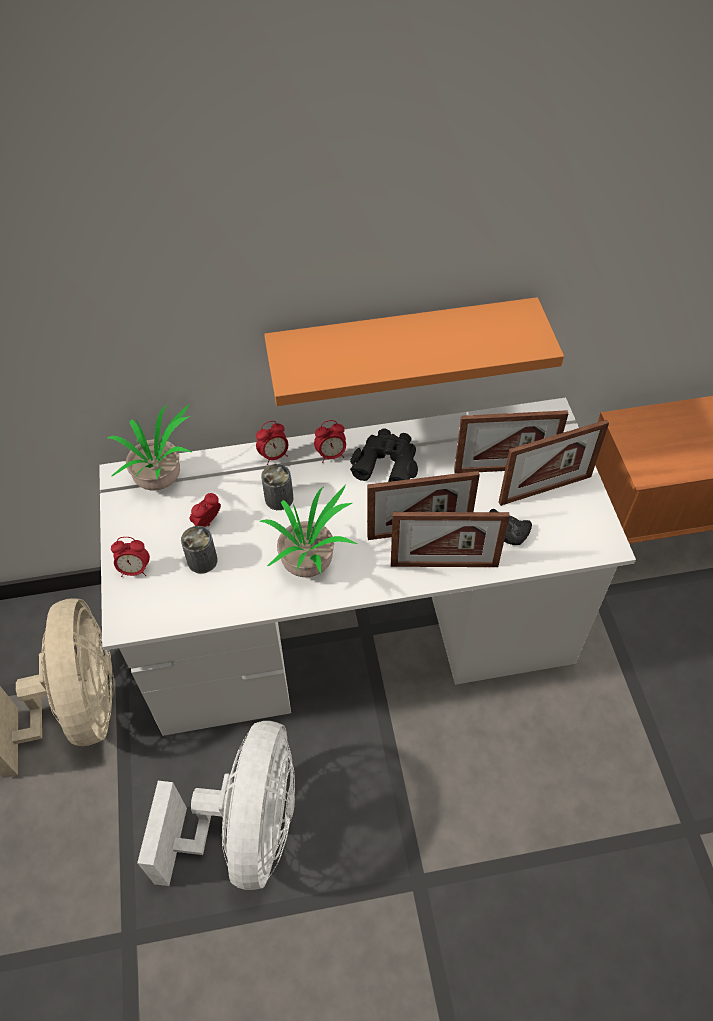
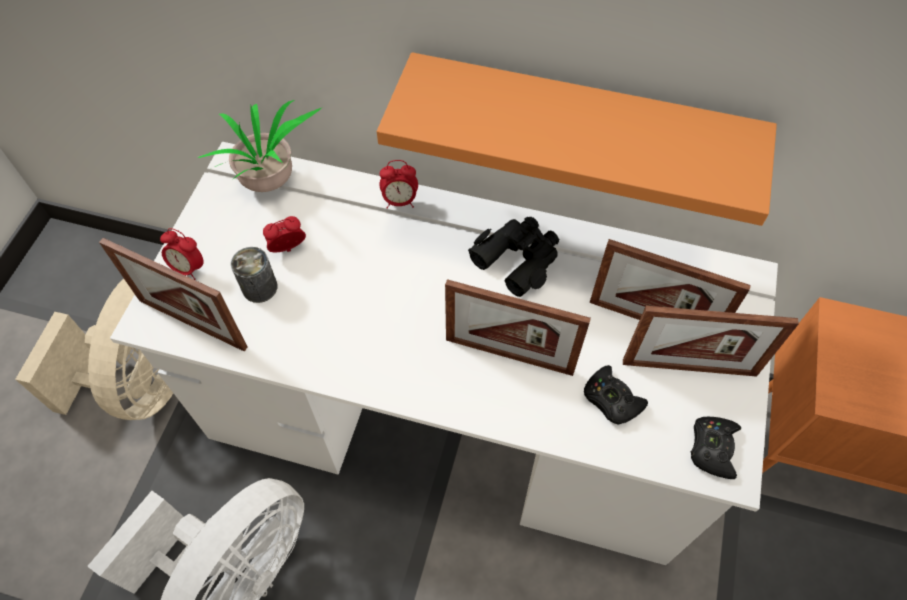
camera: 25 degrees right, 5 degrees up
potted plant [260,485,357,577] -> none
can [261,464,293,510] -> none
alarm clock [314,420,346,463] -> none
picture frame [391,512,510,567] -> picture frame moved to [99,238,247,352]
none -> black game controller [691,417,741,479]

